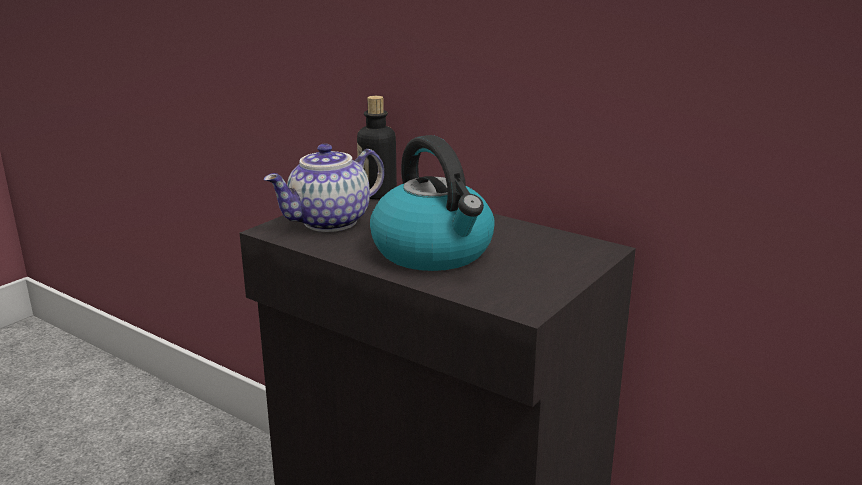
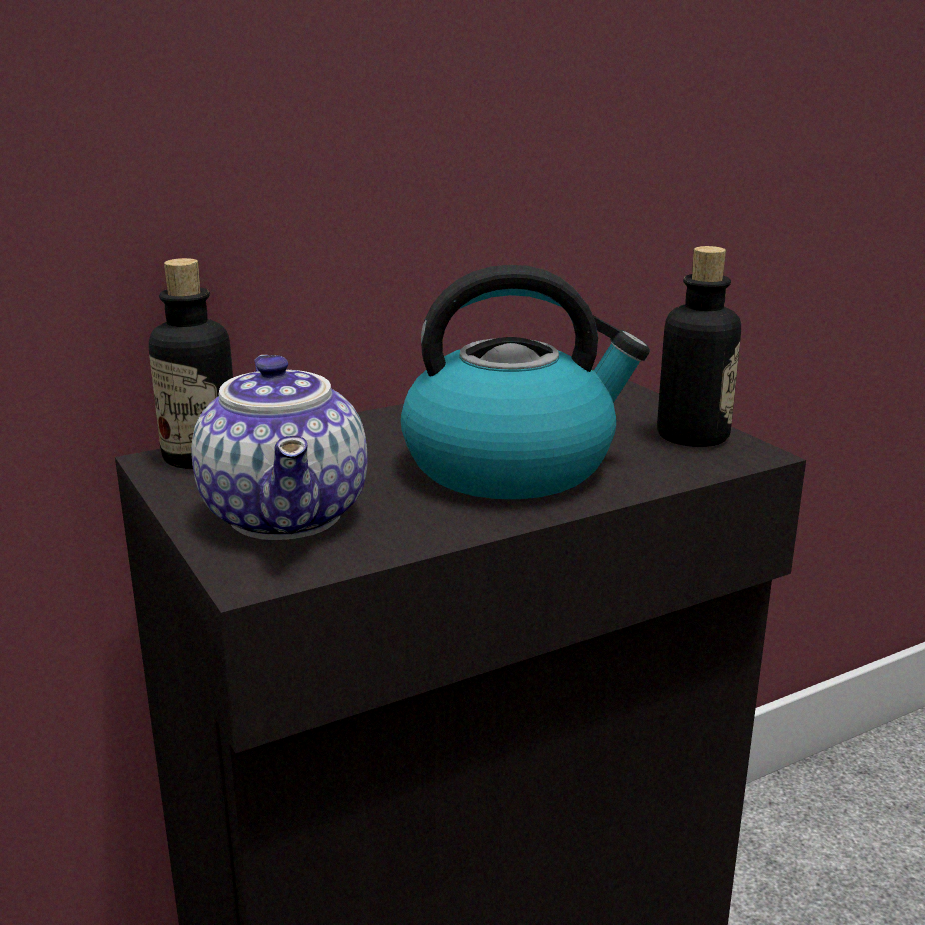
camera: 65 degrees left, 0 degrees up
none -> bottle [657,246,741,447]

